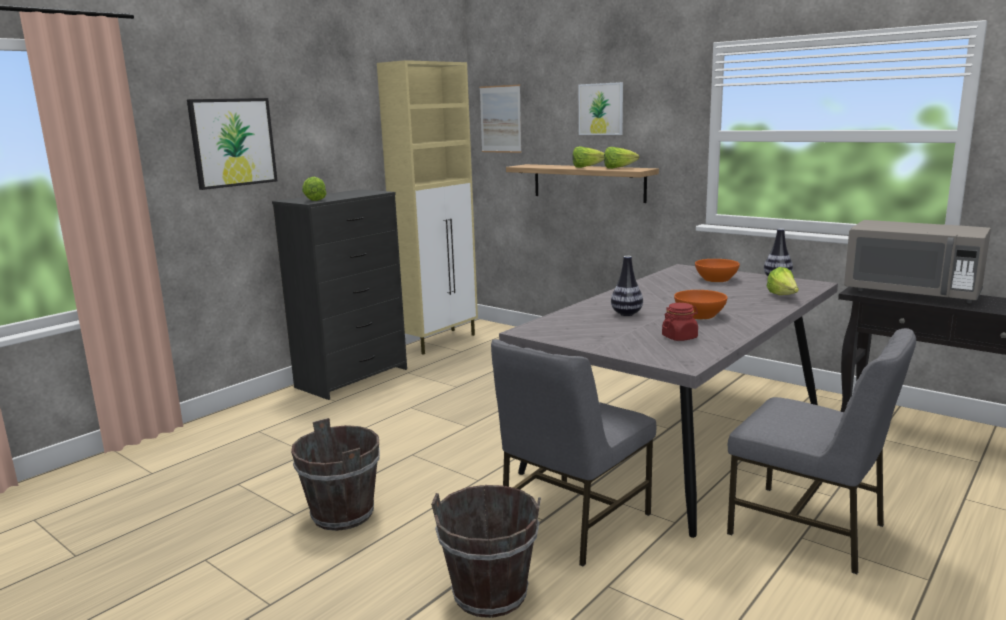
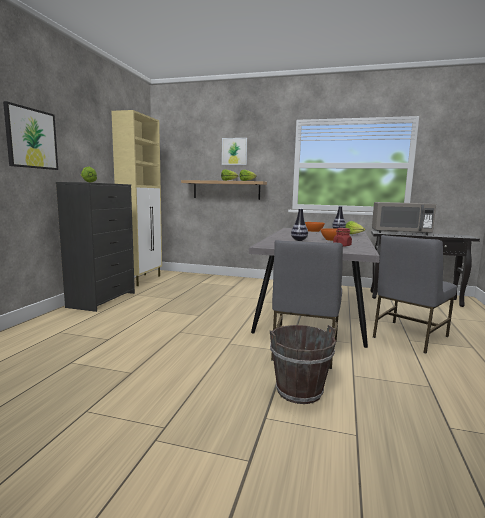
camera: 25 degrees left, 5 degrees down
brown bucket [291,418,380,531] -> none
picture [479,85,522,153] -> none
grey chair [727,328,916,574] -> grey chair turned 120 degrees clockwise [373,235,457,353]

